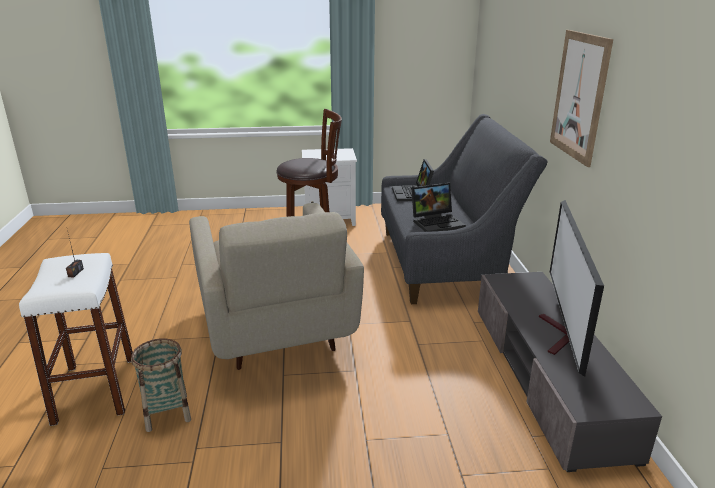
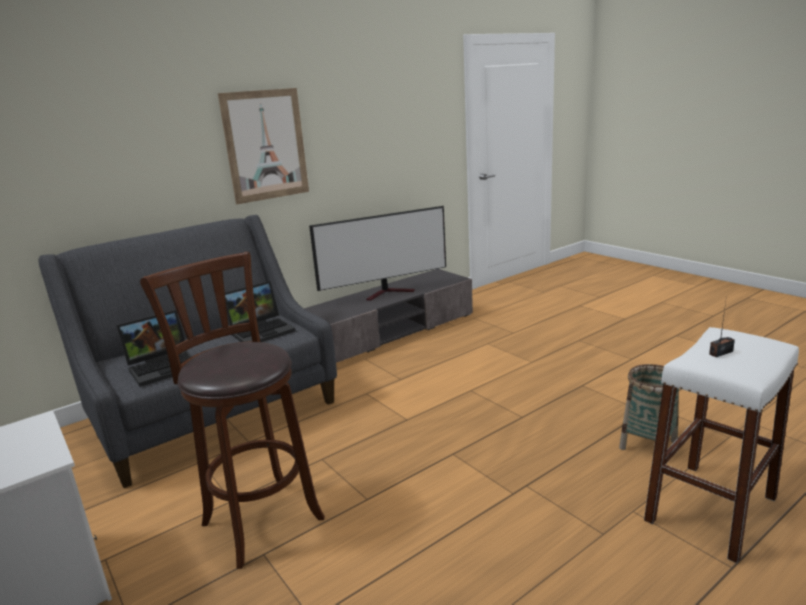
camera: 120 degrees left, 5 degrees down
beige armchair [189,203,364,370] -> none
laptop [411,183,466,232] -> laptop turned 105 degrees clockwise [225,281,296,342]

